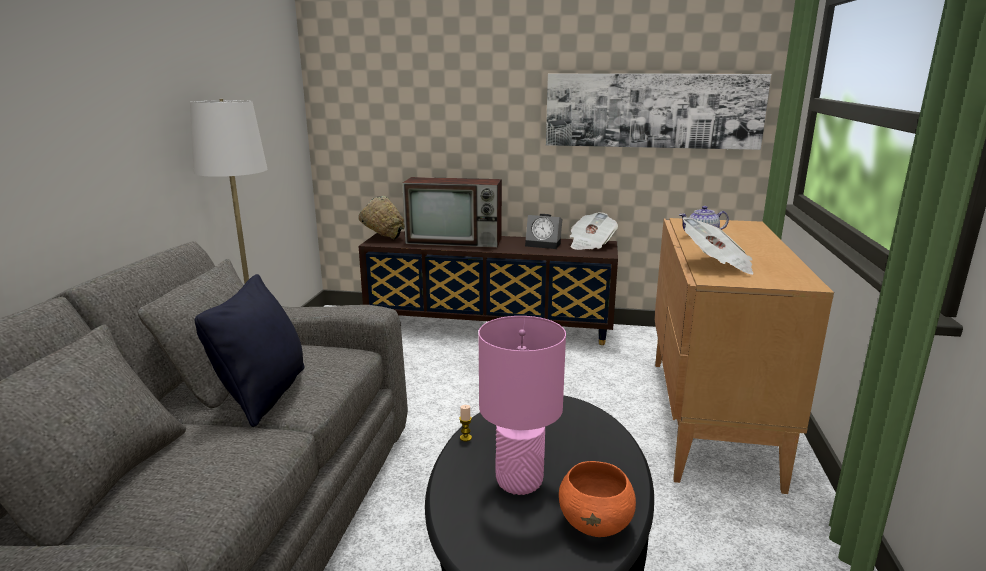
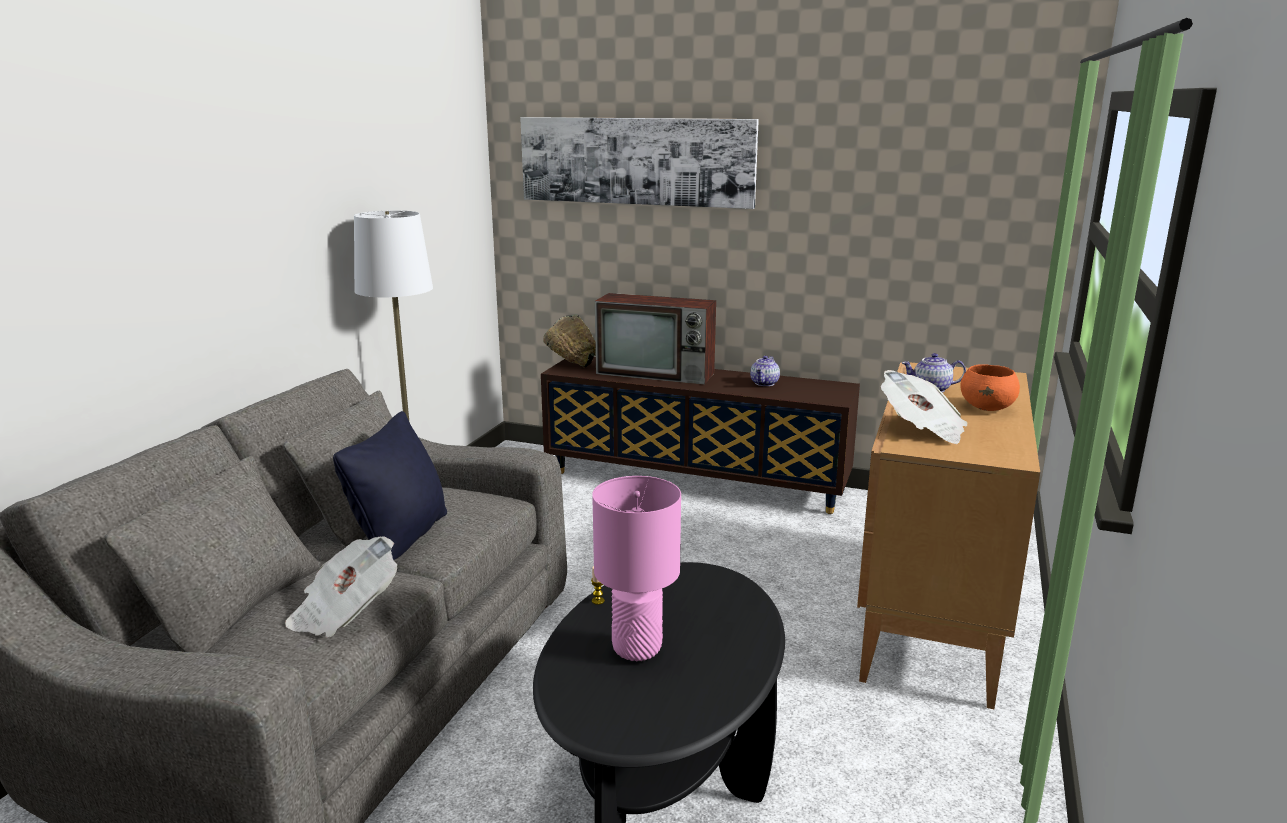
camera: 10 degrees right, 0 degrees up
alarm clock [525,214,562,249] -> teapot [750,356,780,386]
picture [546,74,771,150] -> picture moved to [520,117,759,209]
orange bowl [559,461,636,537] -> orange bowl moved to [960,364,1020,411]
newspaper [569,212,618,250] -> newspaper moved to [285,537,397,637]

